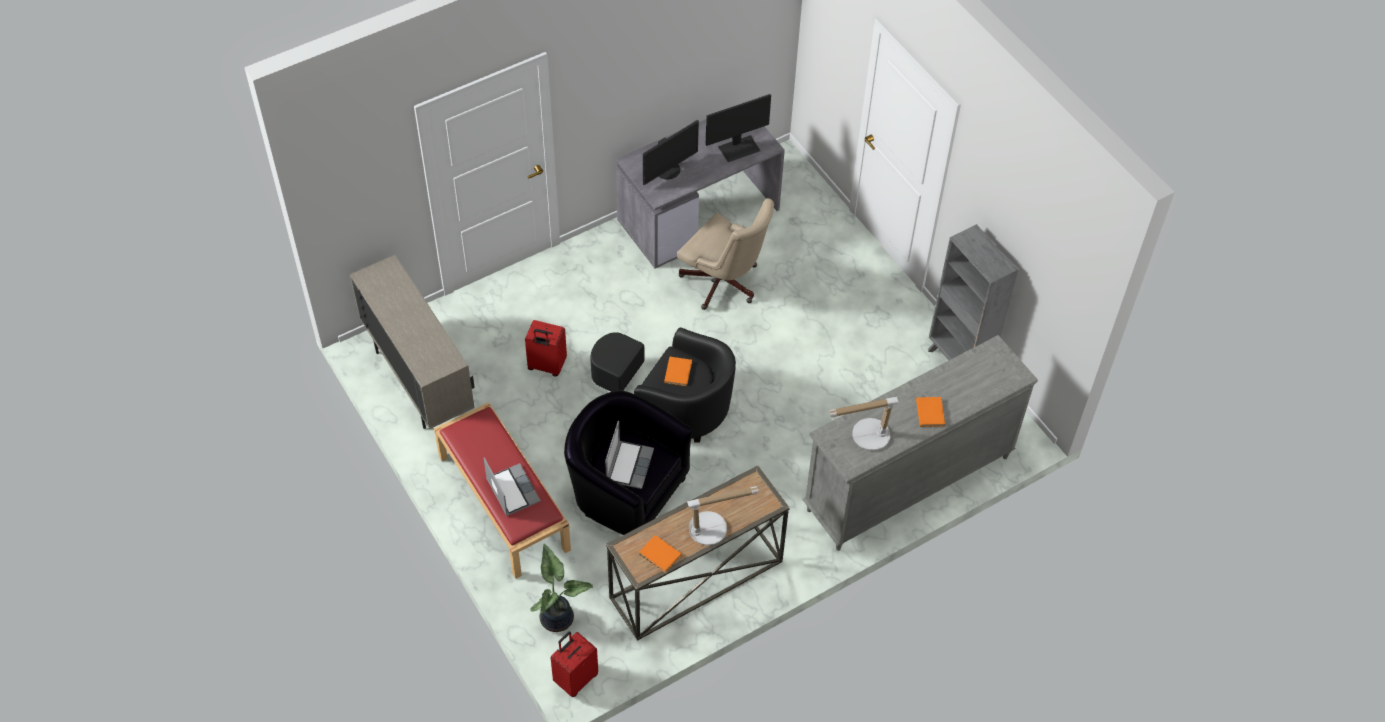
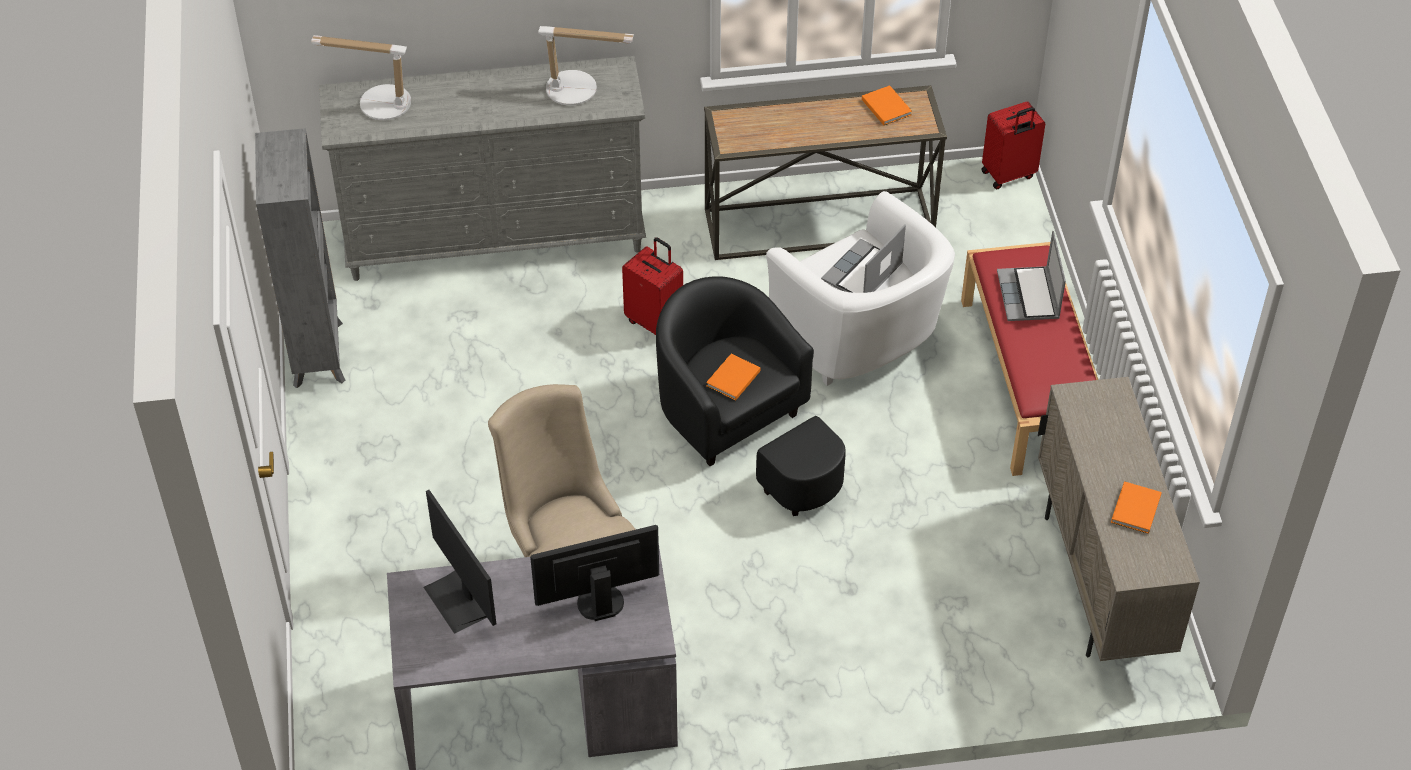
camera: 155 degrees left, 5 degrees down
red suitcase [525,320,567,376] -> red suitcase moved to [622,237,683,335]
potted plant [530,544,593,632] -> none
black armchair [564,390,693,535] -> white armchair [766,191,955,386]
table lamp [687,486,759,545] -> table lamp moved to [311,35,411,120]
monitor [705,94,771,162] -> monitor turned 120 degrees counterclockwise [423,490,496,634]
orange book [916,397,945,427] -> orange book moved to [1111,481,1162,534]

